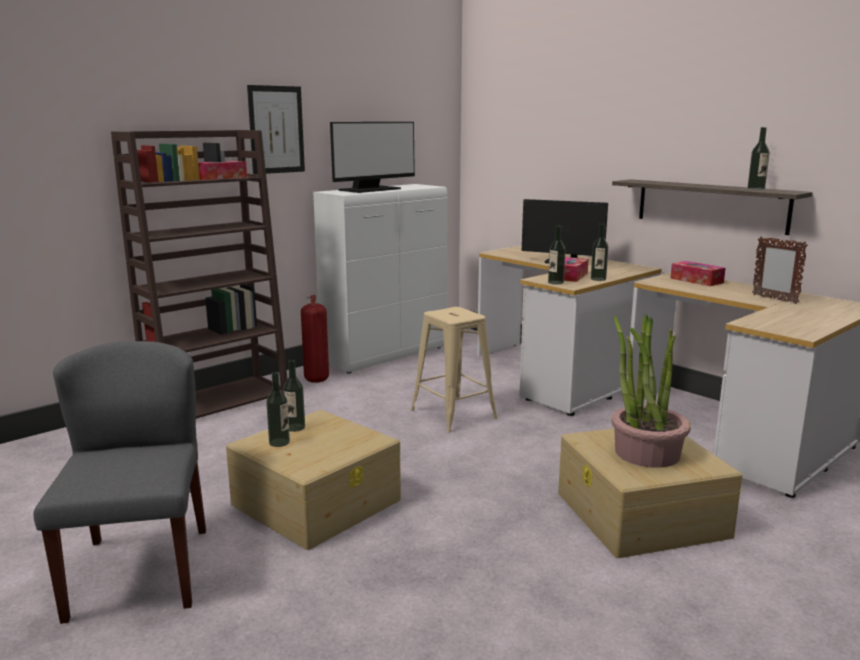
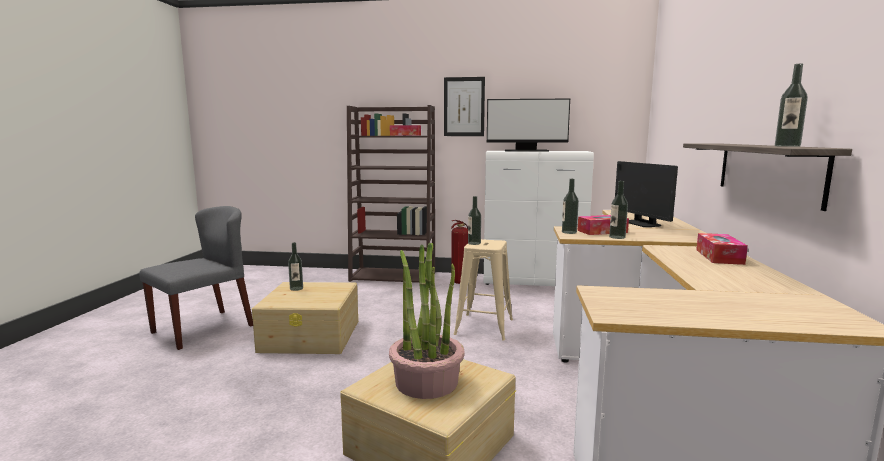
camera: 50 degrees right, 5 degrees down
bottle [283,360,305,432] -> bottle moved to [468,196,481,245]
picture frame [752,237,808,304] -> none

